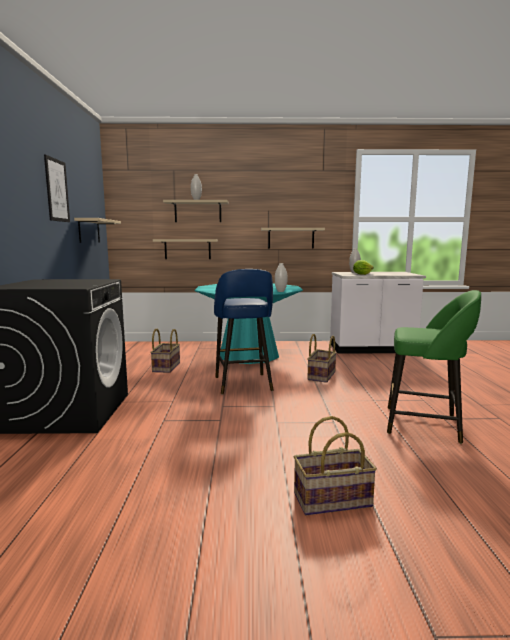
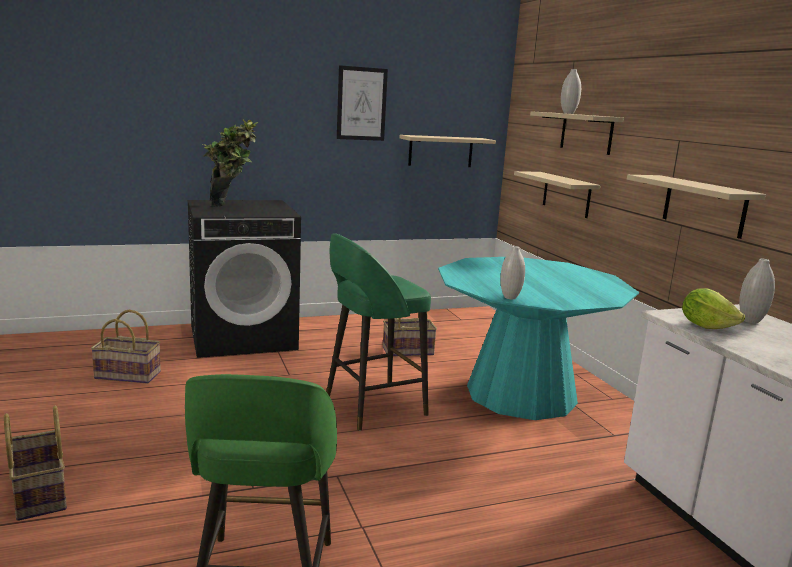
camera: 70 degrees right, 5 degrees up
blue stool [214,269,274,395] -> green stool [326,233,431,431]
basket [307,334,337,383] -> basket moved to [91,310,161,383]
none -> potted plant [203,120,259,207]

